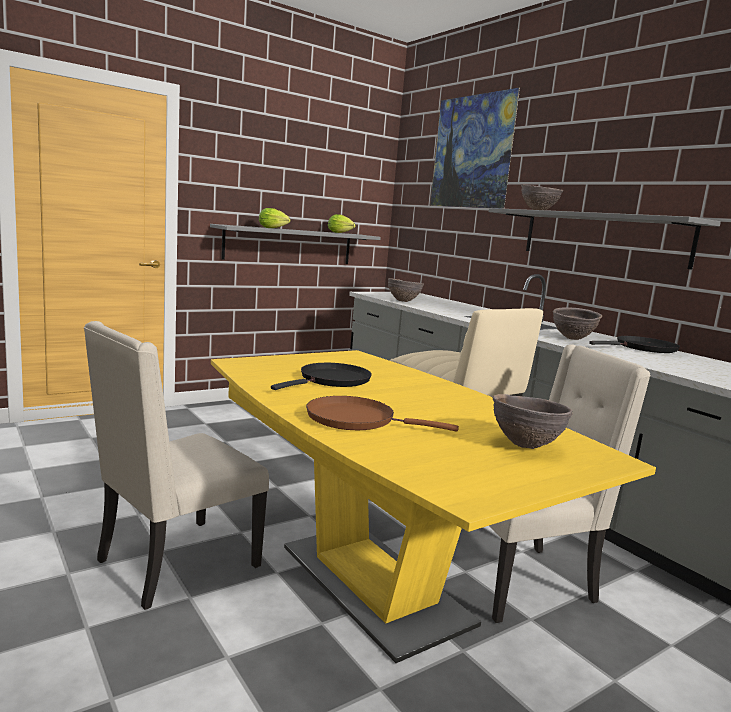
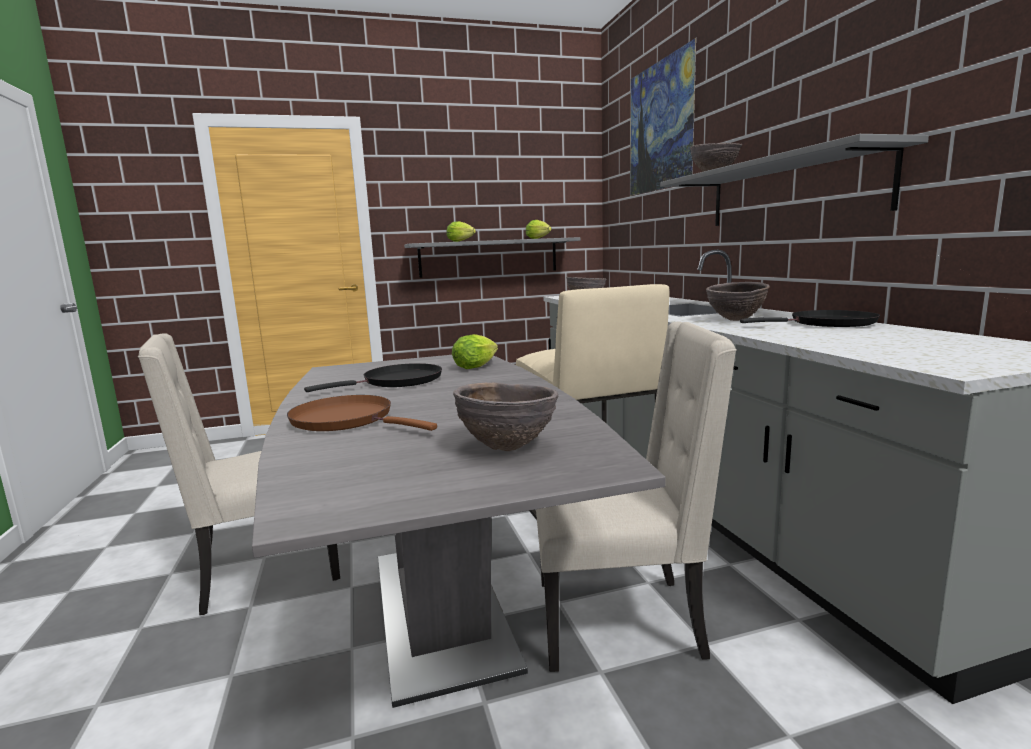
camera: 20 degrees right, 0 degrees up
yellow dining table [211,350,656,663] -> grey dining table [252,355,665,708]
none -> lettuce [452,334,498,369]

